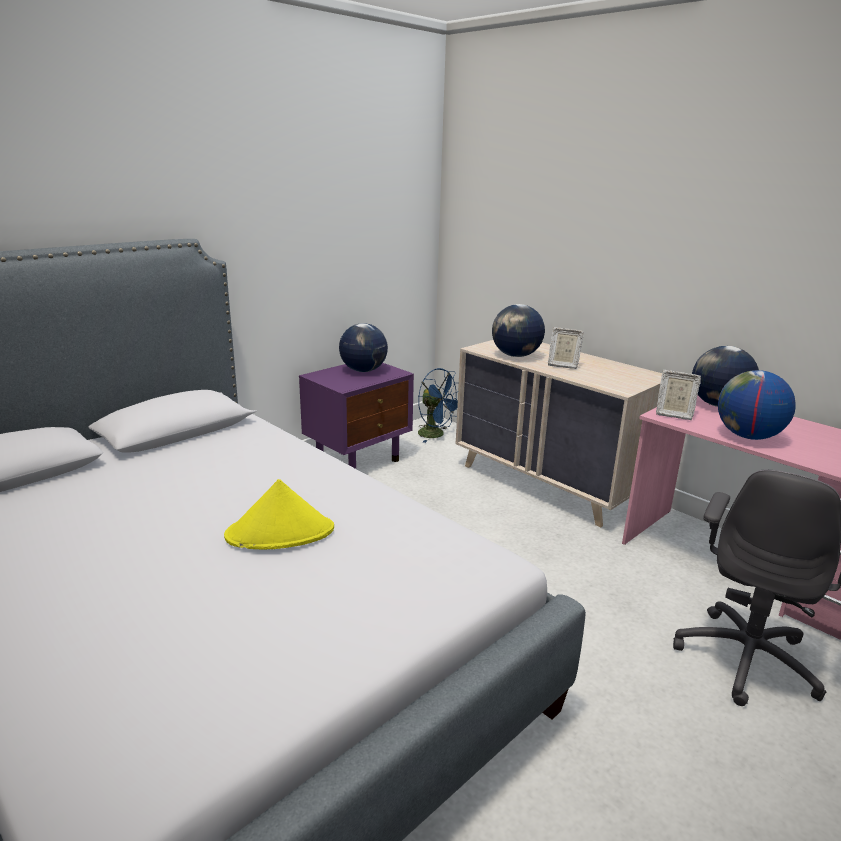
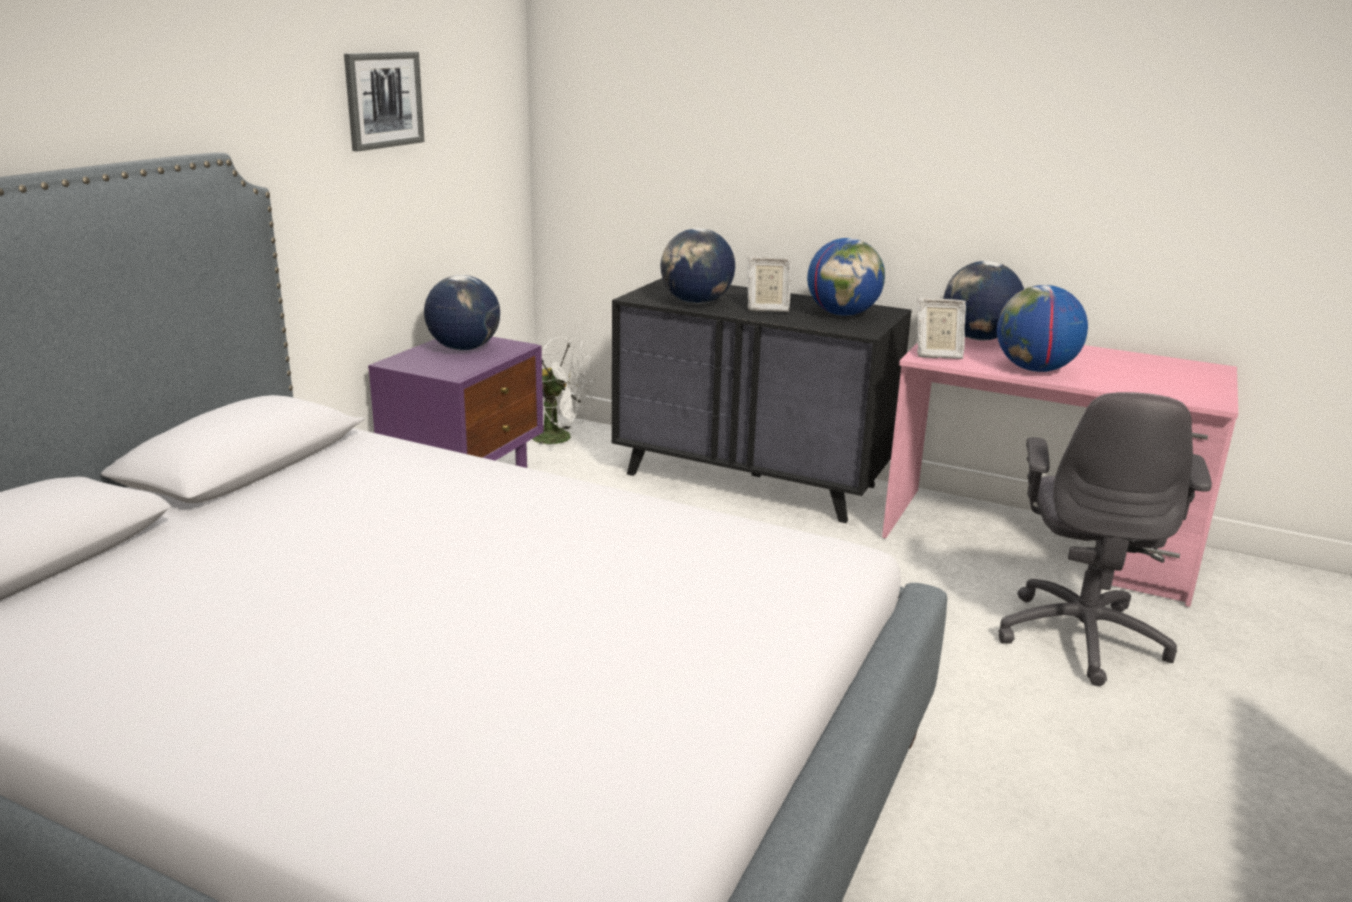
camera: 20 degrees left, 0 degrees up
yellow hat [224,479,334,549] -> none
blue fan [418,368,458,443] -> white fan [533,337,596,451]
beige dresser [456,340,662,528] -> black dresser [611,278,912,523]
none -> picture [344,52,424,151]
none -> globe [807,238,885,316]

